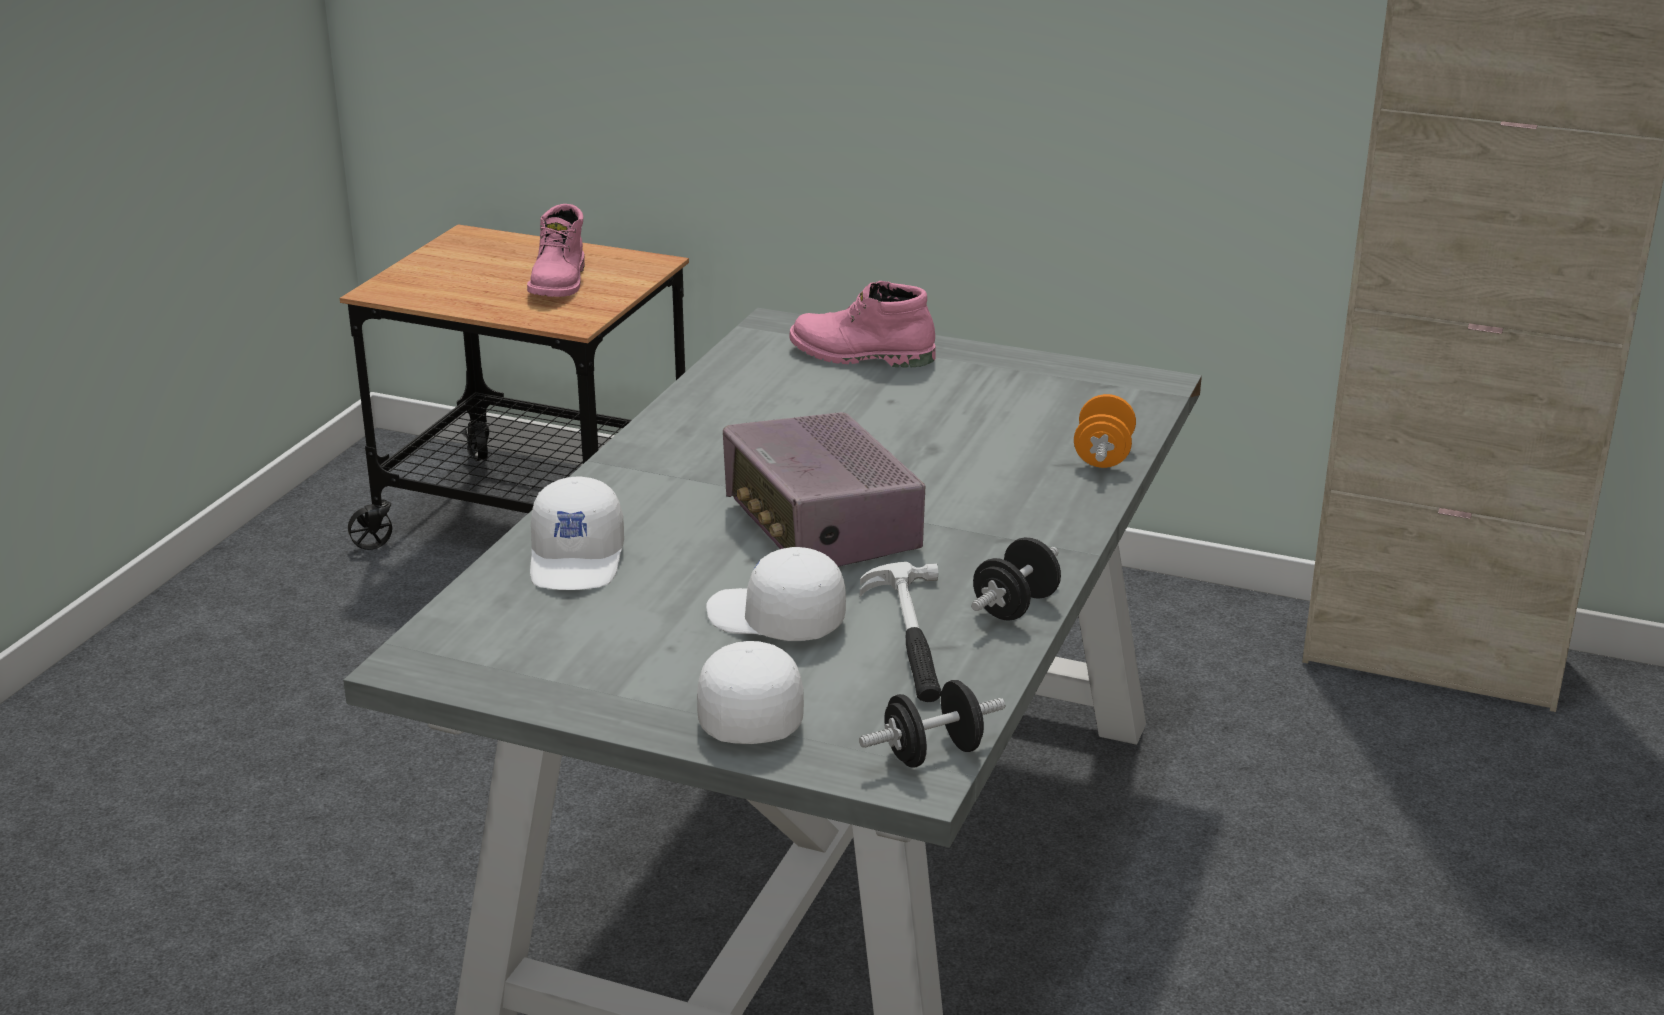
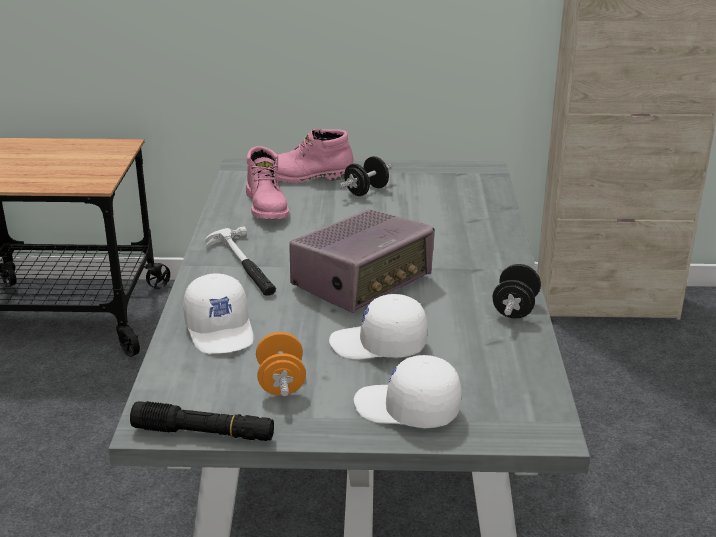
camera: 20 degrees left, 0 degrees up
pink boot [527,204,585,297] -> pink boot moved to [246,146,289,219]
white cap [697,641,804,744] -> white cap turned 45 degrees counterclockwise [354,355,462,428]
radio [723,412,925,567] -> radio turned 90 degrees counterclockwise [289,209,435,313]
black dumbbell [859,680,1006,767] -> black dumbbell moved to [339,156,392,196]
hammer [860,562,942,702] -> hammer moved to [205,226,276,296]
orange dumbbell [1074,394,1136,468] -> orange dumbbell moved to [256,332,306,396]
none -> black flashlight [130,401,274,441]

